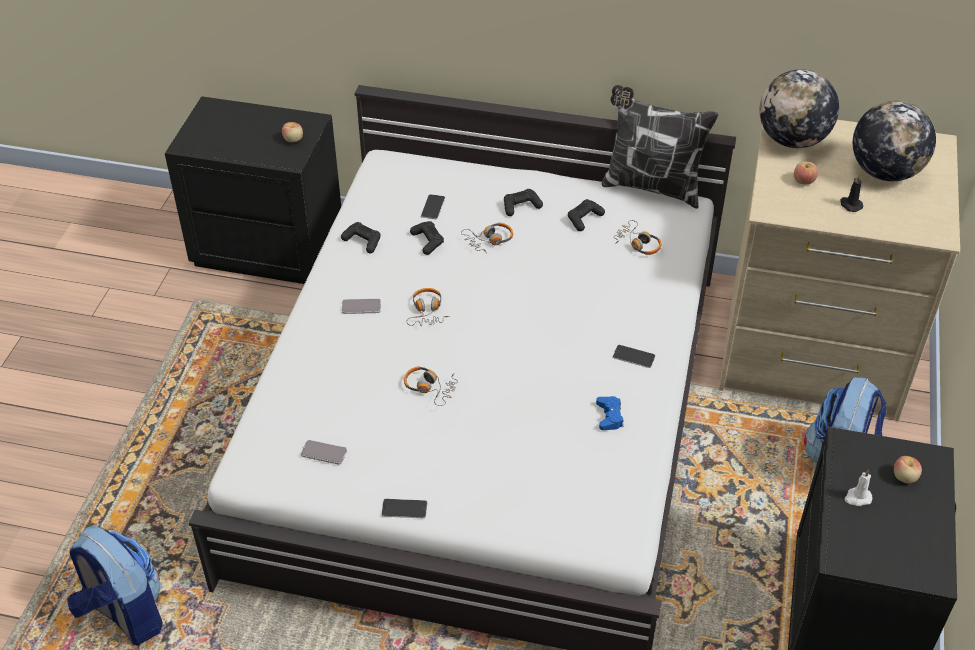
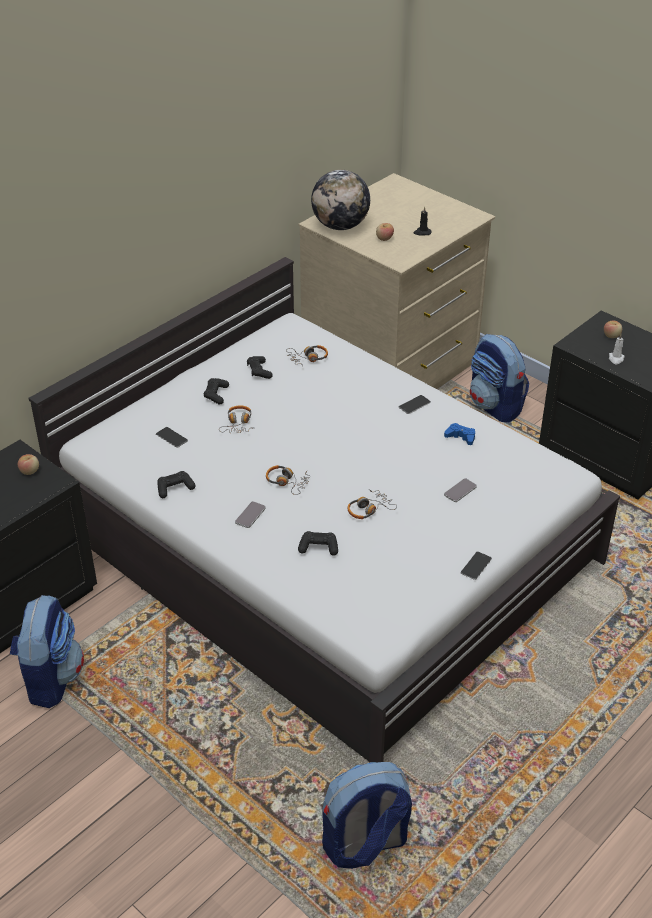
camera: 60 degrees left, 5 degrees down
phone [301,440,347,464] -> phone moved to [444,478,477,502]
black game controller [410,221,444,255] -> black game controller moved to [298,531,338,556]
pillow [601,85,719,209] -> none
globe [853,101,936,181] -> none
none -> backpack [10,595,84,708]

